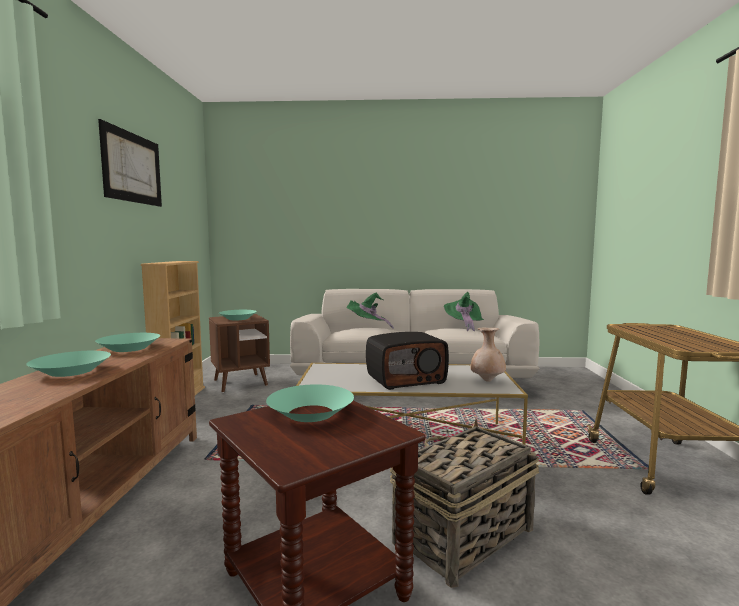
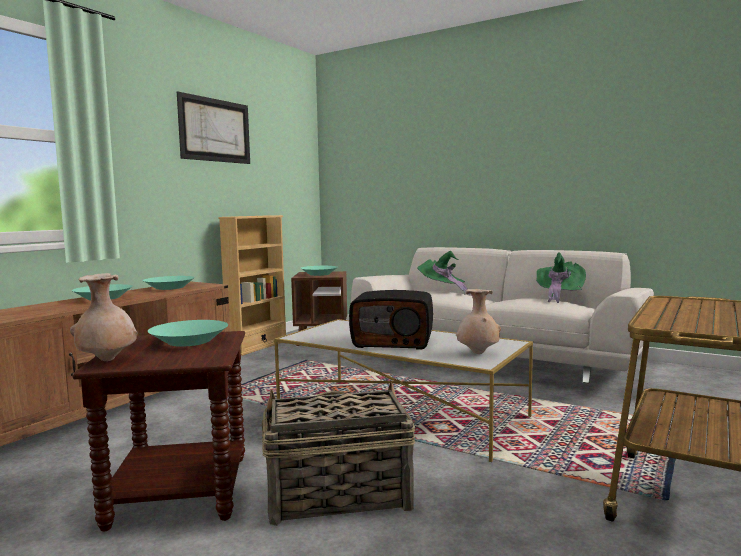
camera: 30 degrees right, 0 degrees up
none -> beige vase [70,273,138,361]

